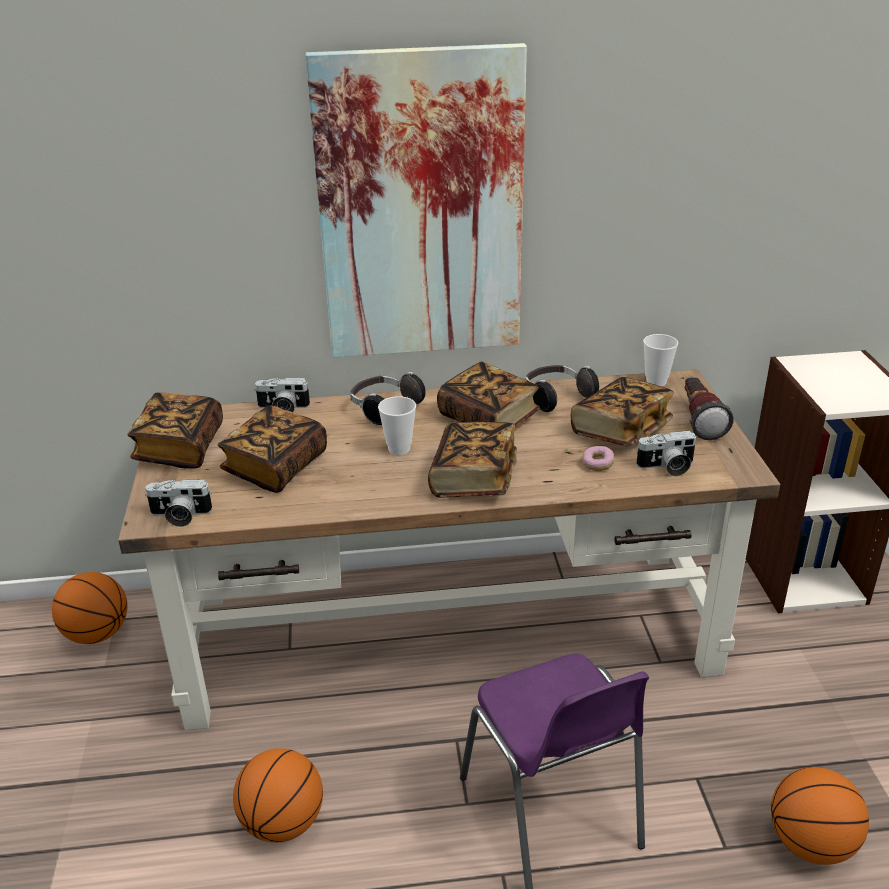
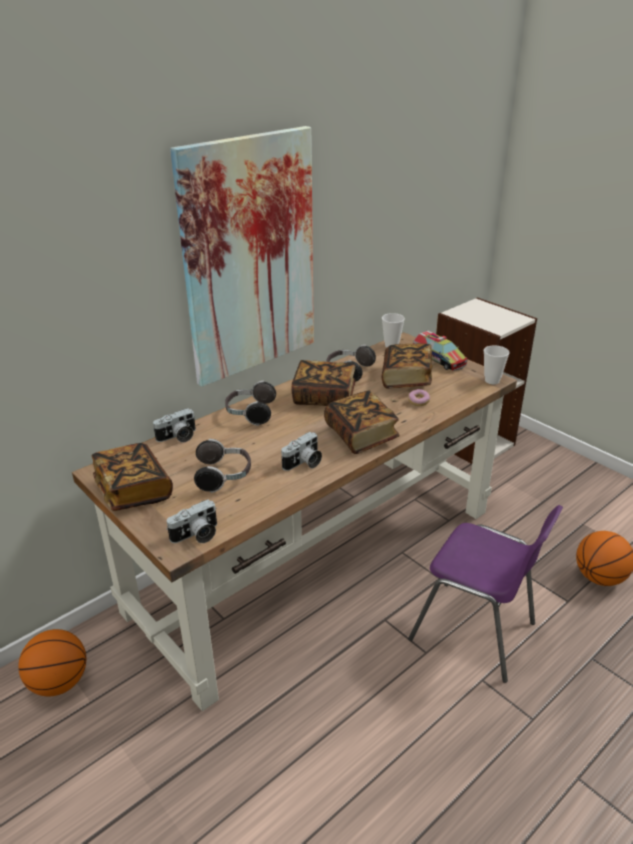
camera: 35 degrees left, 0 degrees up
book [218,405,327,493] -> headphones [194,439,251,493]
basketball [233,748,323,843] -> none
cup [378,396,416,455] -> cup moved to [484,345,509,384]
camera [636,431,696,476] -> camera moved to [281,432,322,471]
flashlight [685,377,734,440] -> toy truck [413,330,468,371]

